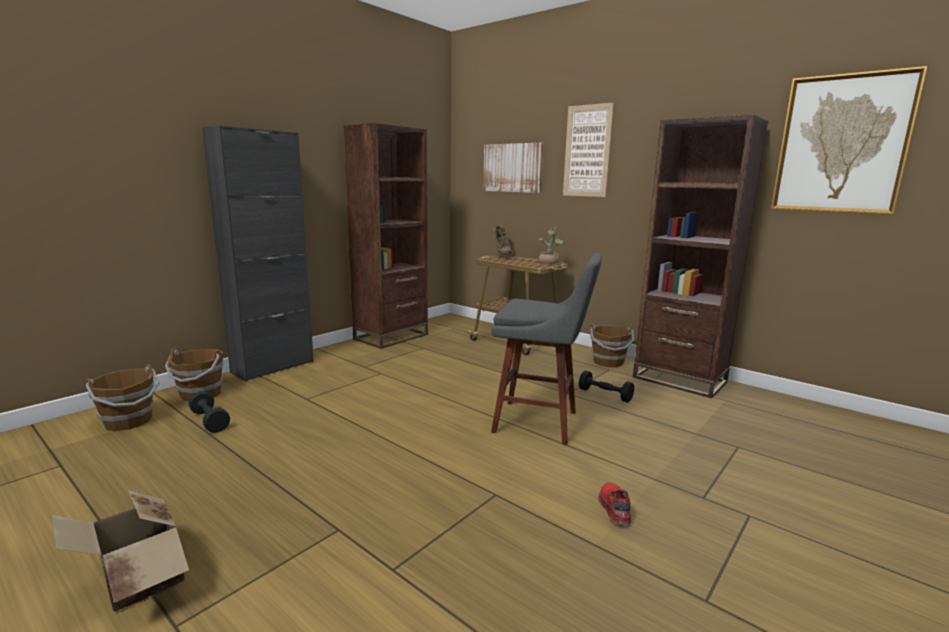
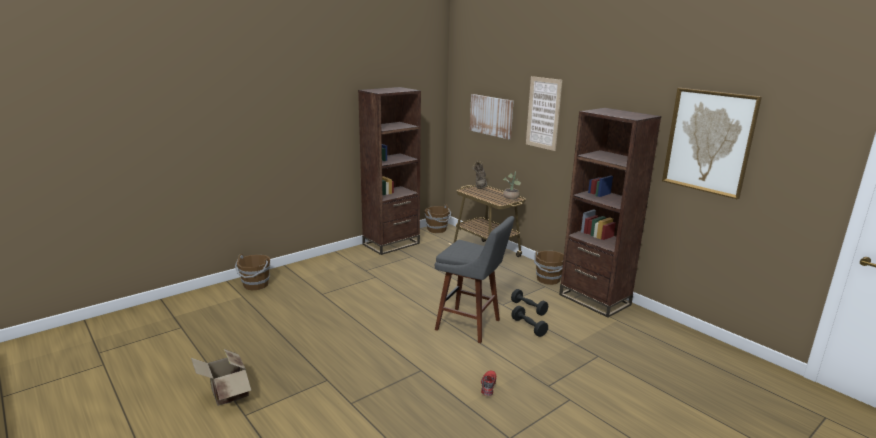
camera: 10 degrees right, 5 degrees up
brown bucket [86,364,160,431] -> brown bucket moved to [425,204,451,233]
black dumbbell [188,391,230,433] -> black dumbbell moved to [511,306,548,337]
black cabinet [202,126,314,382] -> none

